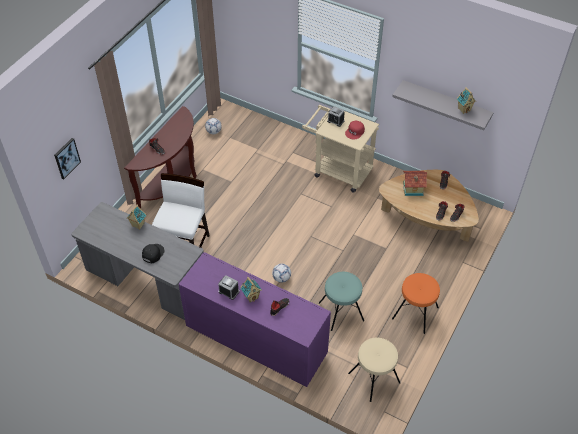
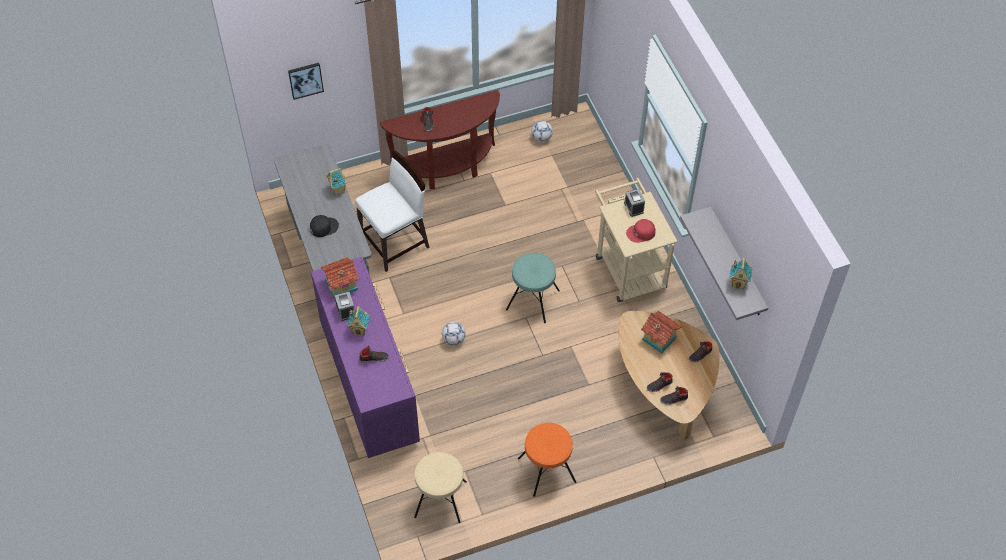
camera: 40 degrees right, 5 degrees up
turquoise stool [319,272,364,331] -> turquoise stool moved to [506,253,560,323]
none -> toy house [321,257,359,298]

